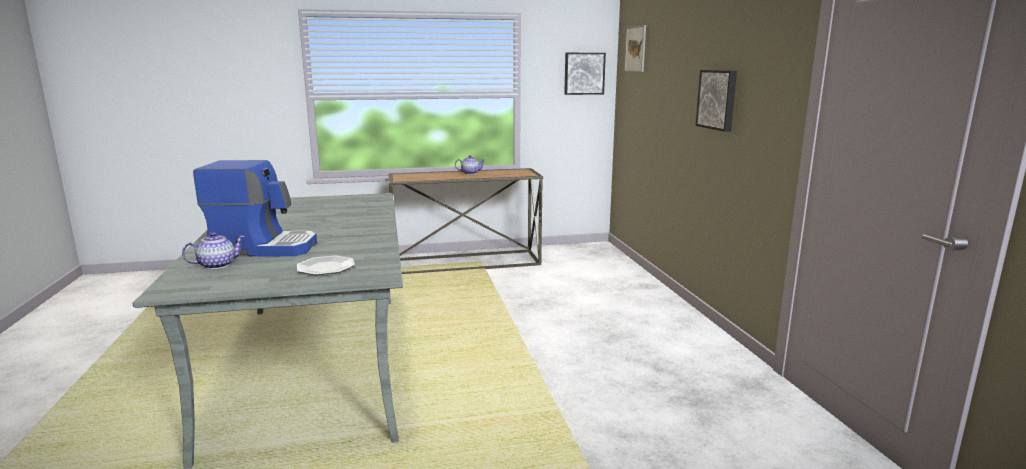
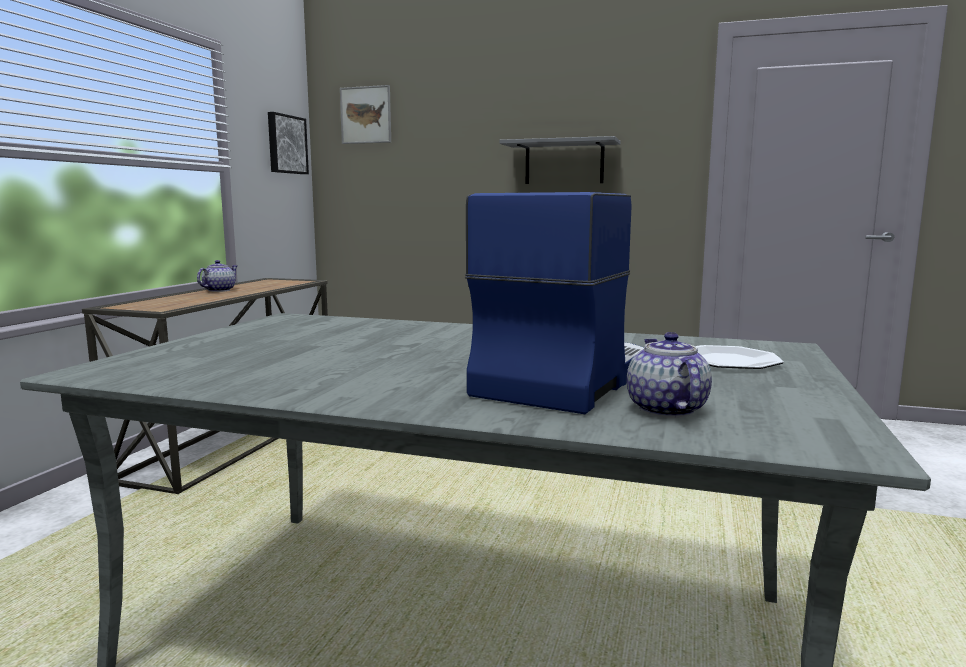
camera: 60 degrees left, 5 degrees down
picture [696,70,737,132] -> grey shelf [499,136,620,184]

